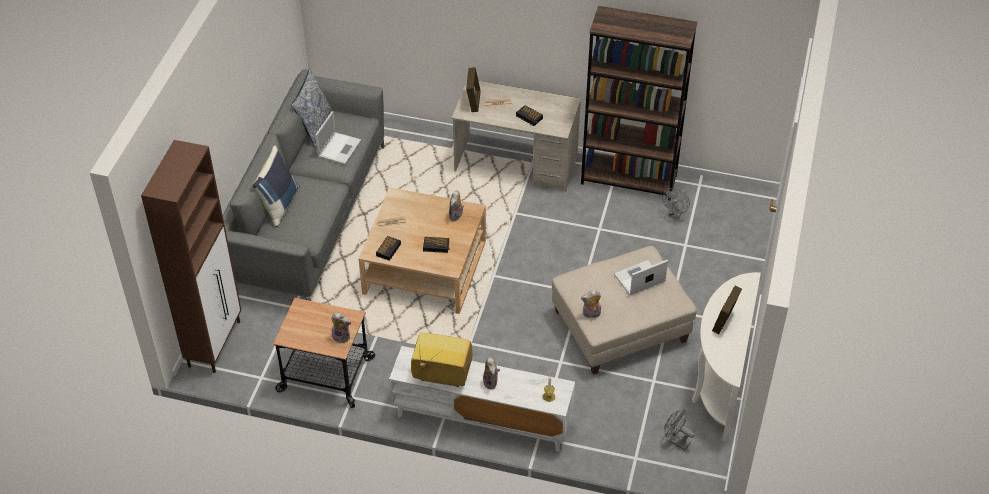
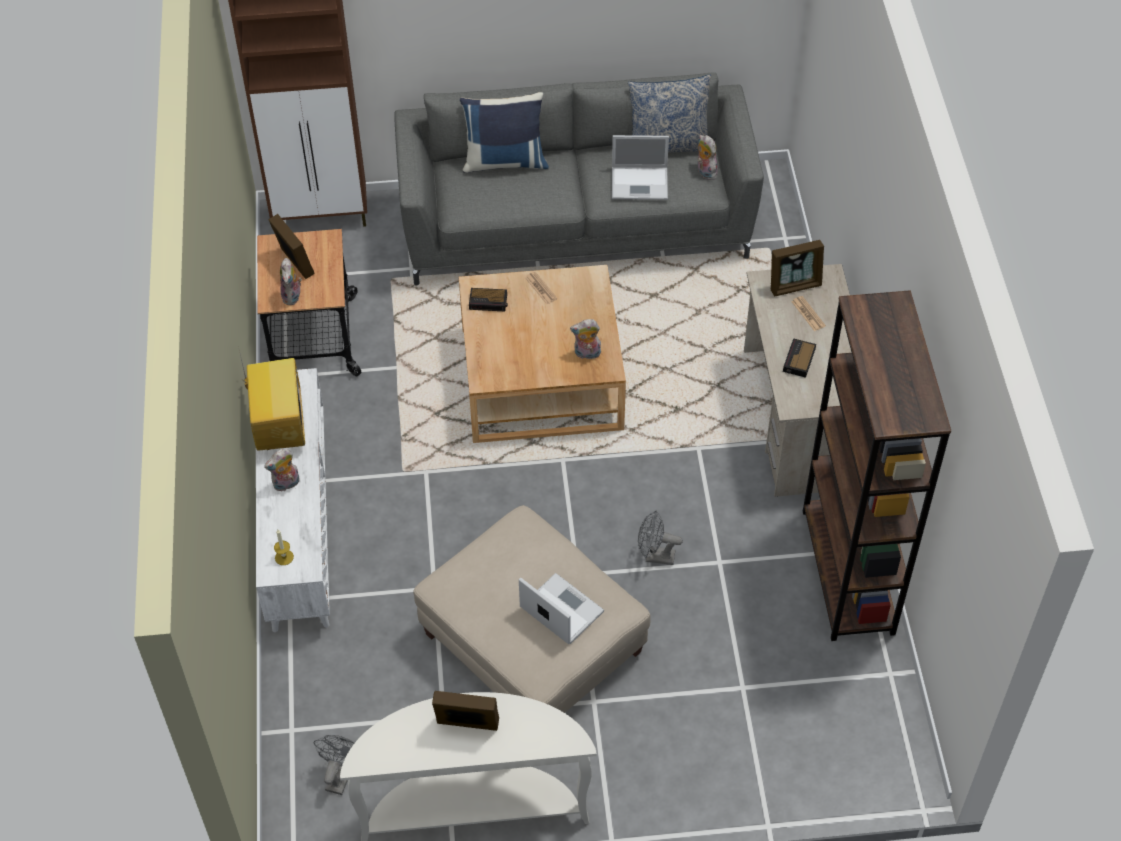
camera: 70 degrees right, 5 degrees up
alarm clock [423,237,450,253] -> none
plush toy [581,290,601,318] -> plush toy moved to [697,135,718,180]
grey fan [662,188,690,219] -> grey fan moved to [638,511,683,565]
none -> picture frame [268,214,315,279]

